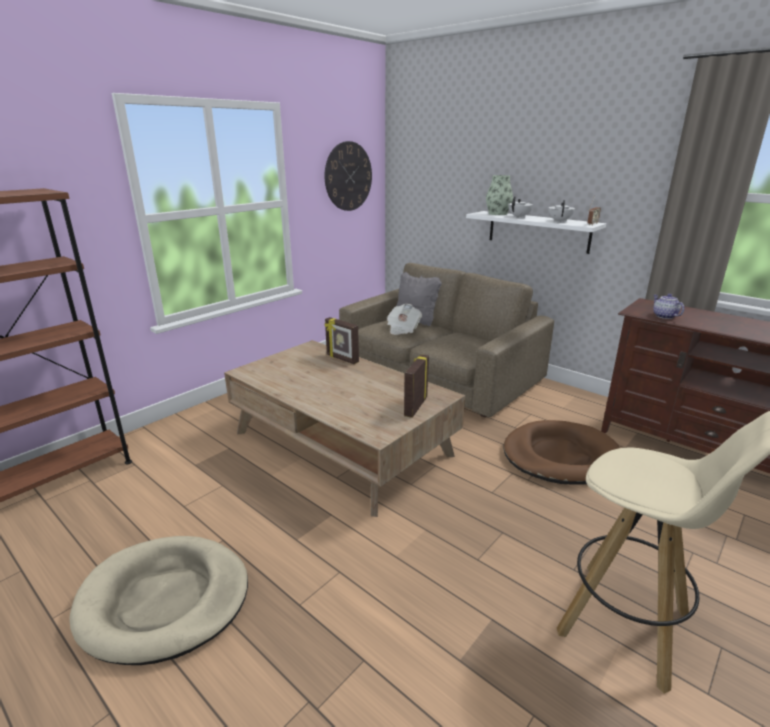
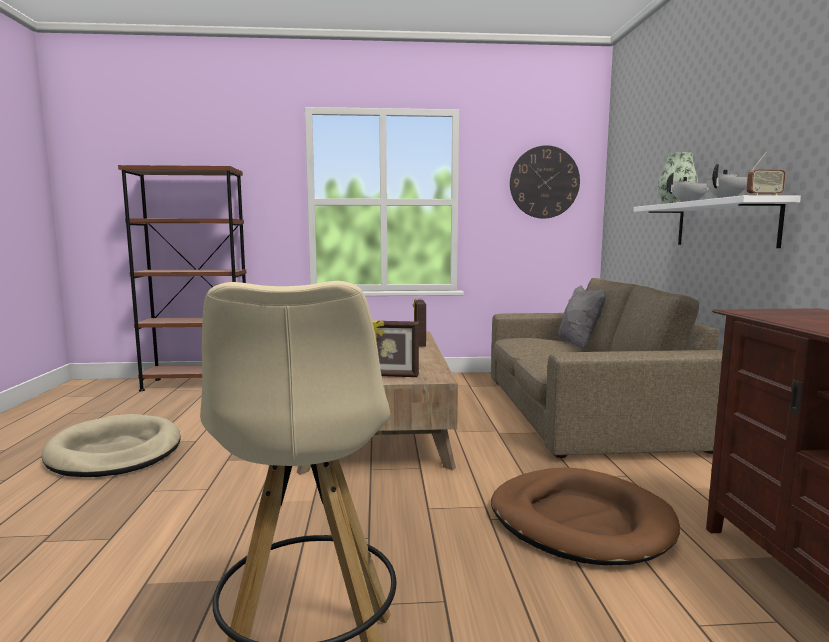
camera: 45 degrees right, 15 degrees down
newspaper [387,304,422,335] -> none
picture frame [404,354,429,418] -> picture frame turned 150 degrees counterclockwise [372,320,419,377]
teapot [653,294,684,319] -> none

